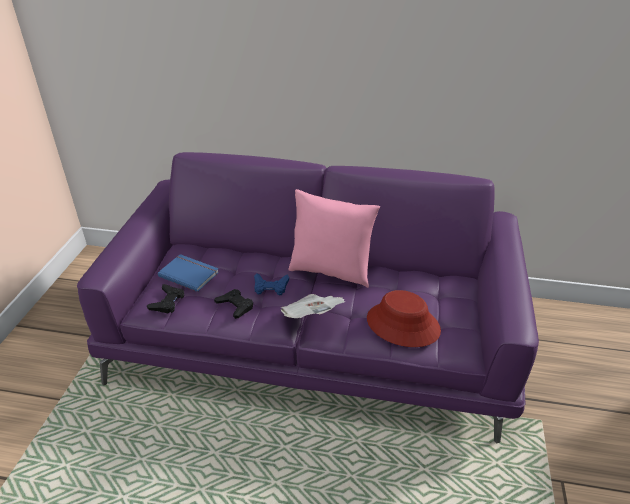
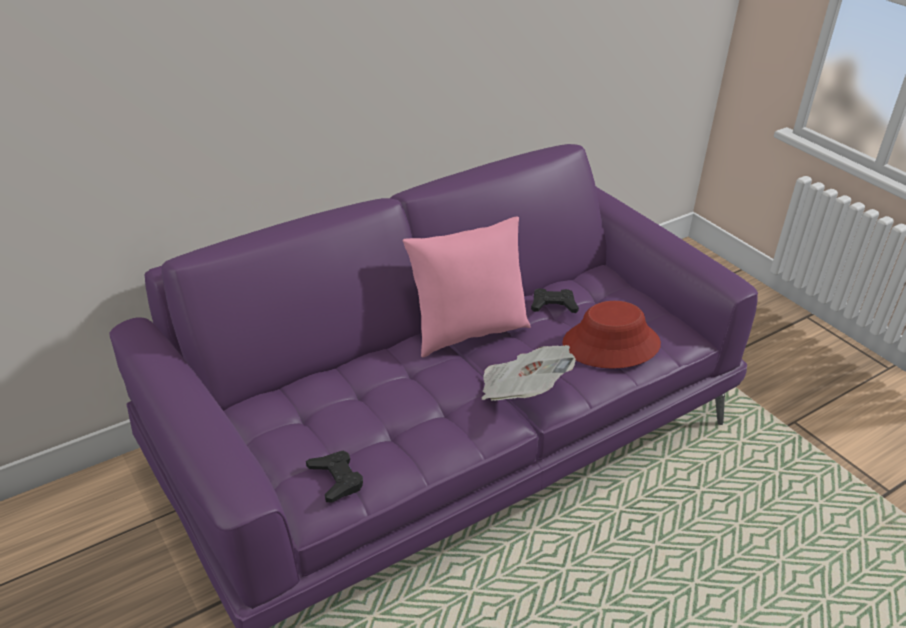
camera: 45 degrees left, 0 degrees up
blue book [158,254,219,292] -> none
black game controller [214,289,253,319] -> black game controller moved to [531,288,579,313]
blue game controller [254,273,289,295] -> none

